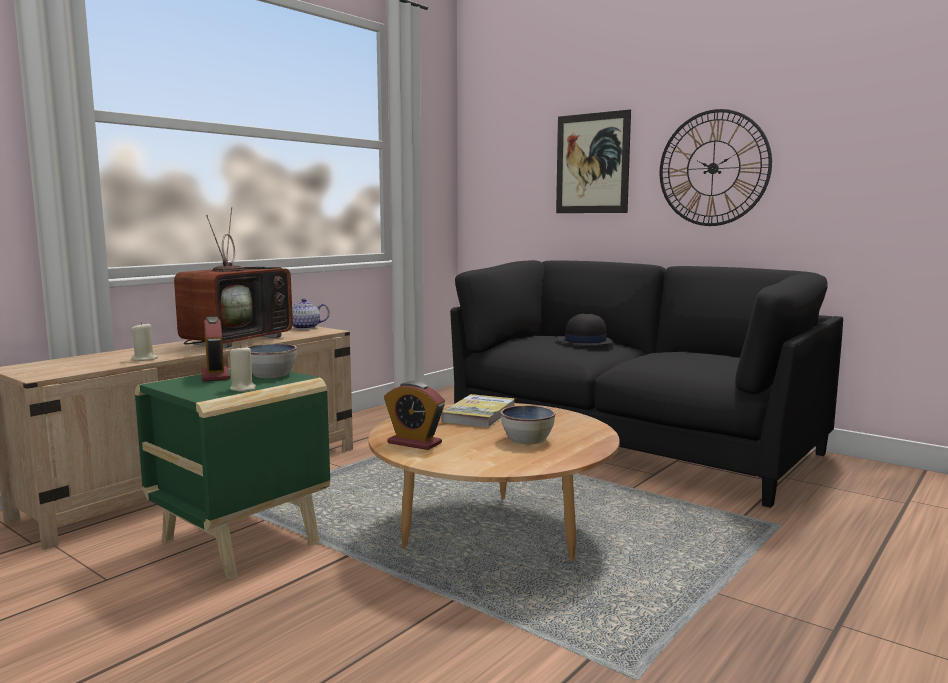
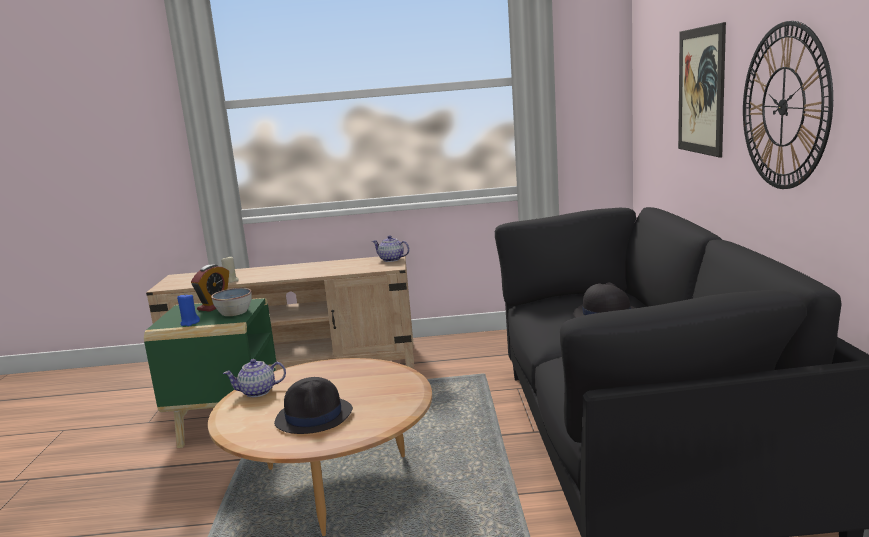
camera: 50 degrees right, 5 degrees up
television [174,207,293,348] -> none
beige candle [230,345,256,392] -> blue candle [177,293,200,326]
alarm clock [384,381,445,450] -> teapot [223,359,286,397]
book [441,394,515,428] -> none
bowl [500,405,556,444] -> black hat [274,377,353,434]

